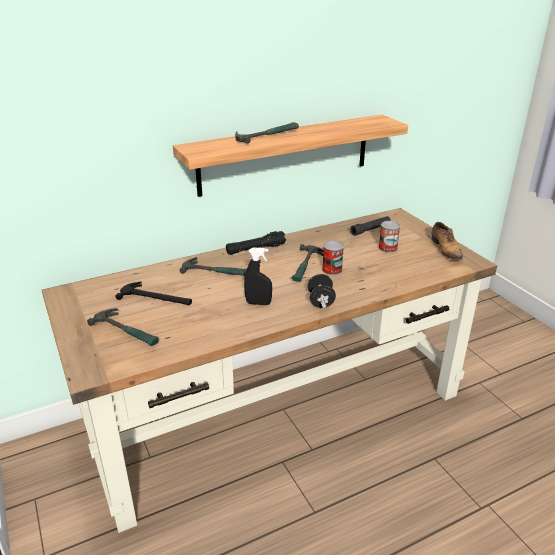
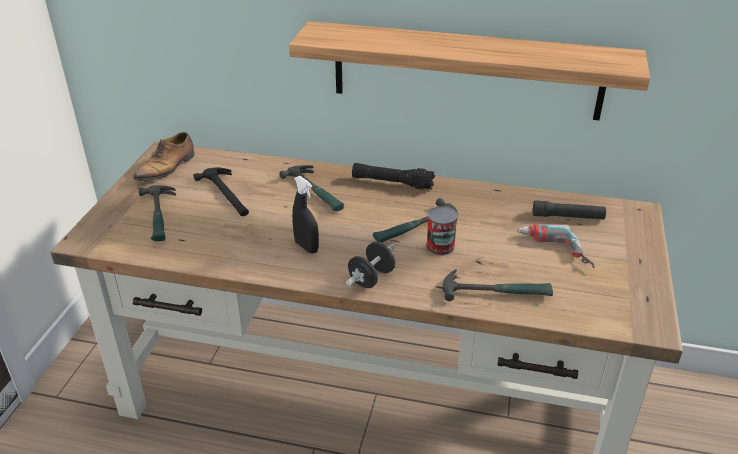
camera: 40 degrees right, 5 degrees up
hammer [235,122,299,144] -> hammer moved to [443,269,553,301]
can [379,221,400,253] -> power drill [517,224,595,268]
shoe [432,222,463,260] -> shoe moved to [133,132,195,181]

